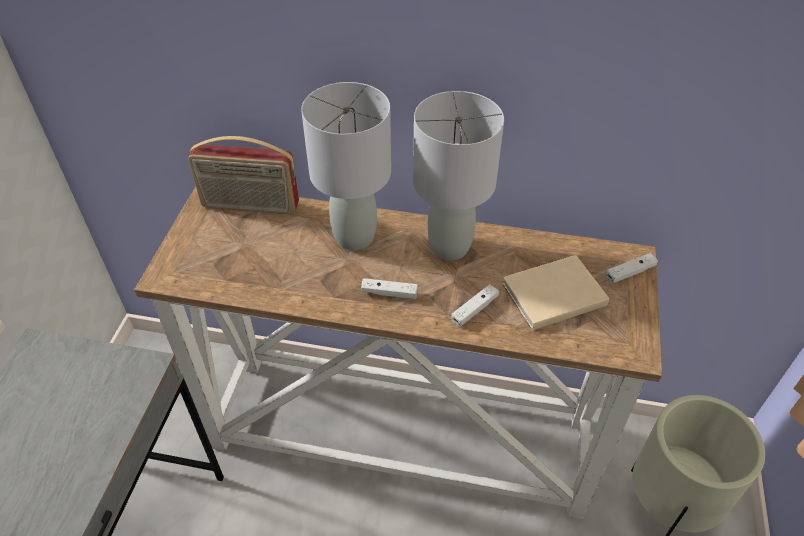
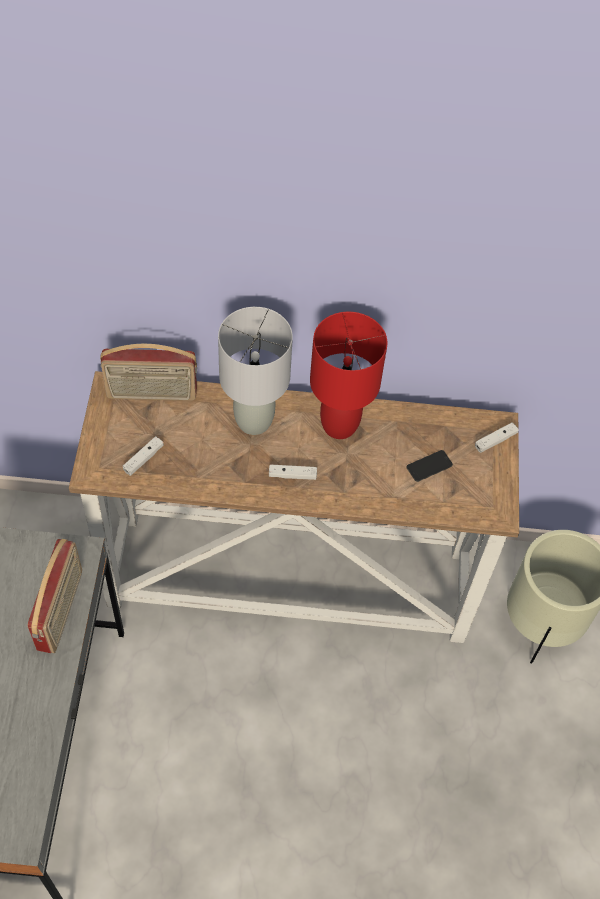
camera: 10 degrees left, 10 degrees up
grey table lamp [413,91,504,260] -> red table lamp [310,312,388,439]
white game controller [451,284,499,327] -> white game controller moved to [123,436,164,476]
beige book [502,255,609,330] -> phone [407,450,453,482]
none -> radio [28,539,82,653]

